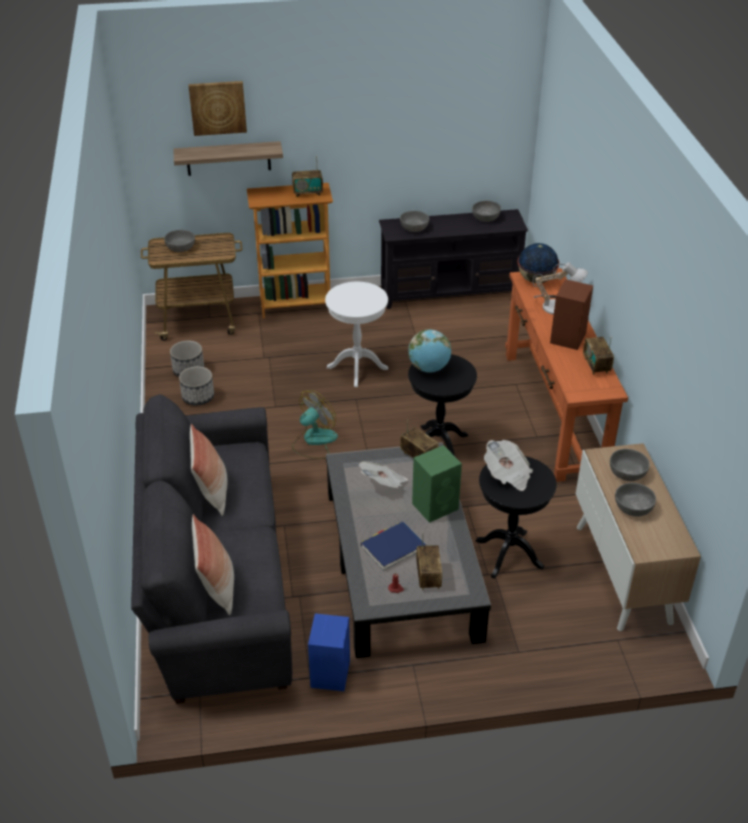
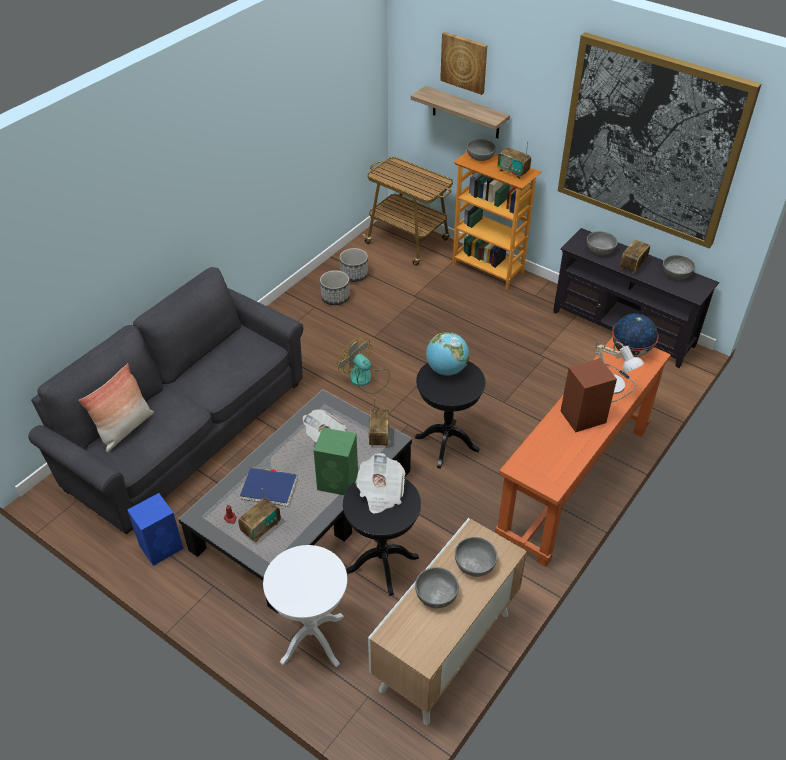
camera: 45 degrees right, 5 degrees up
grey bowl [164,230,195,252] -> grey bowl moved to [467,139,496,161]
pillow [190,423,228,516] -> none
fan [292,390,338,459] -> fan turned 135 degrees counterclockwise [337,337,390,394]
white side table [325,282,388,387] -> white side table moved to [263,545,347,667]
radio [583,337,614,375] -> radio moved to [620,240,650,274]
none -> picture [558,32,761,248]

